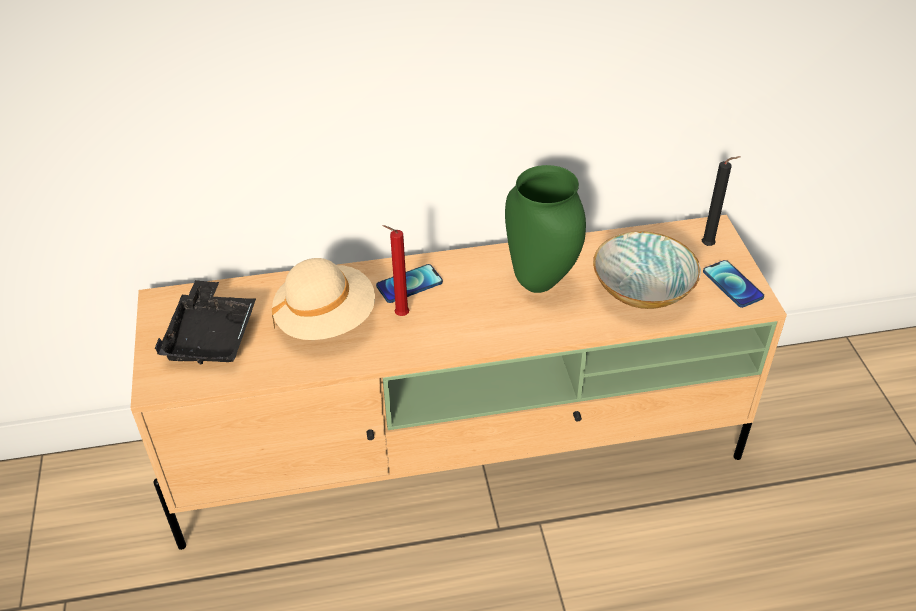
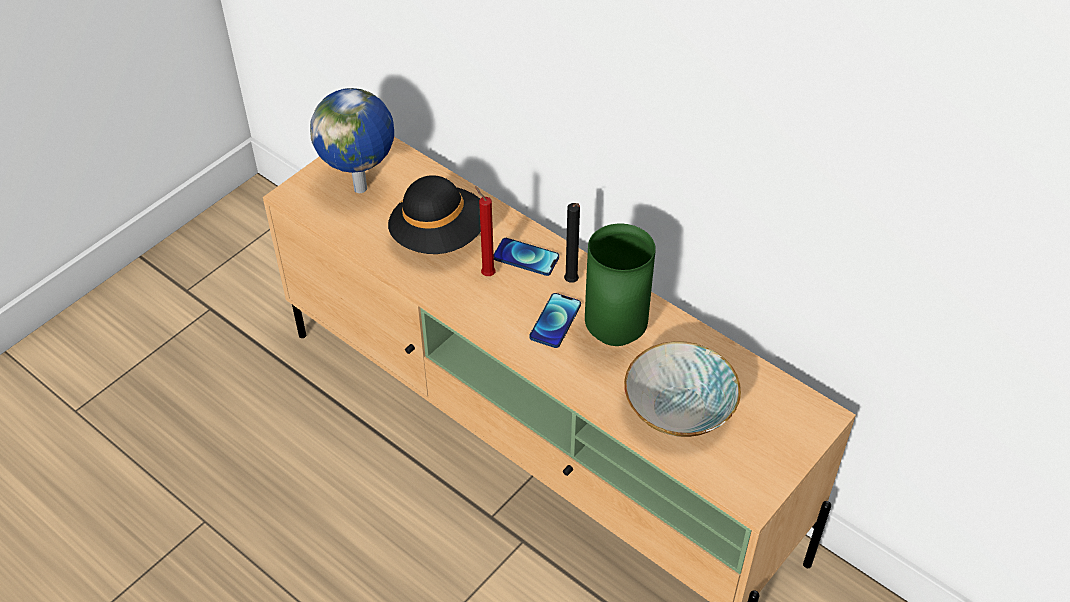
camera: 50 degrees right, 5 degrees up
black tray [155,280,256,364] -> globe [310,88,394,193]
beige hat [272,258,375,340] -> black hat [388,175,481,254]
black candle [702,156,740,246] -> black candle moved to [564,203,580,283]
phone [703,260,764,308] -> phone moved to [529,293,581,348]

